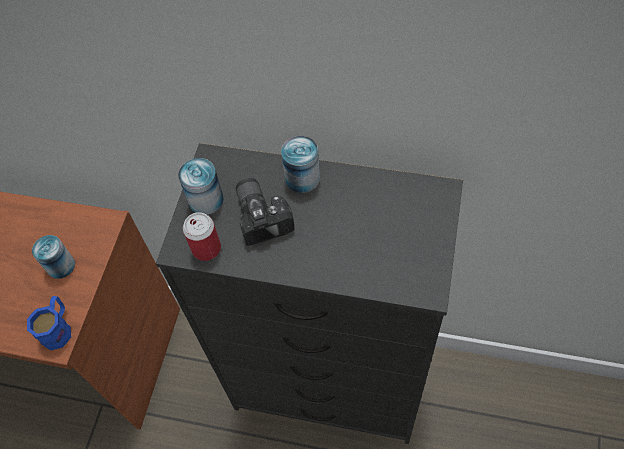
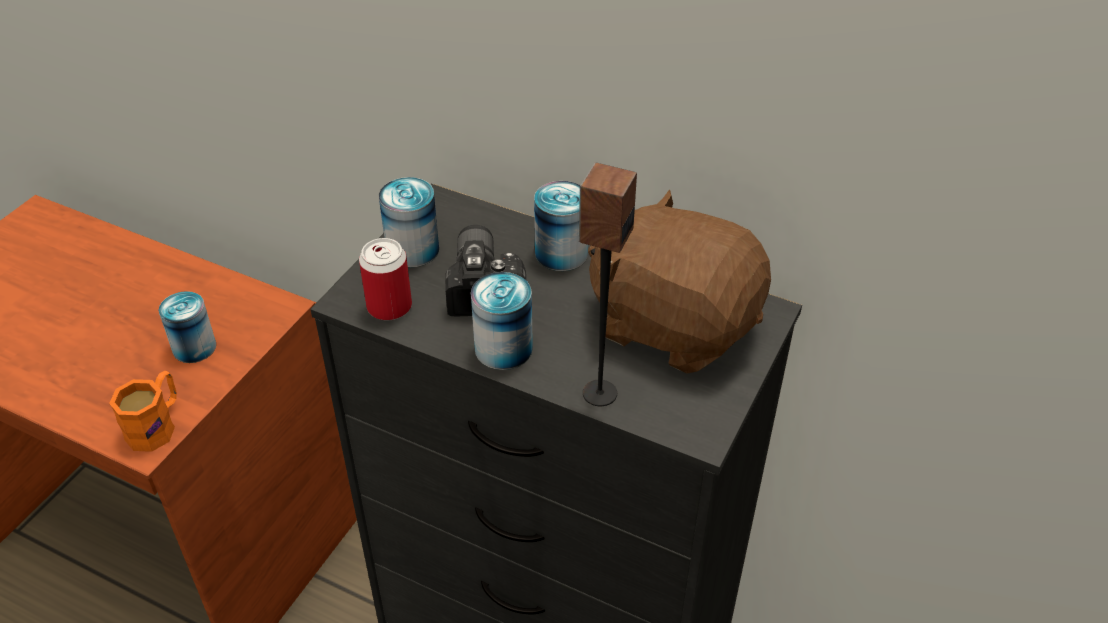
camera: 10 degrees right, 15 degrees down
blue mug [27,296,71,350] -> orange mug [109,371,177,452]
none -> can [471,272,533,370]
none -> speaker [579,163,637,406]
none -> brown plush toy [588,190,771,374]

